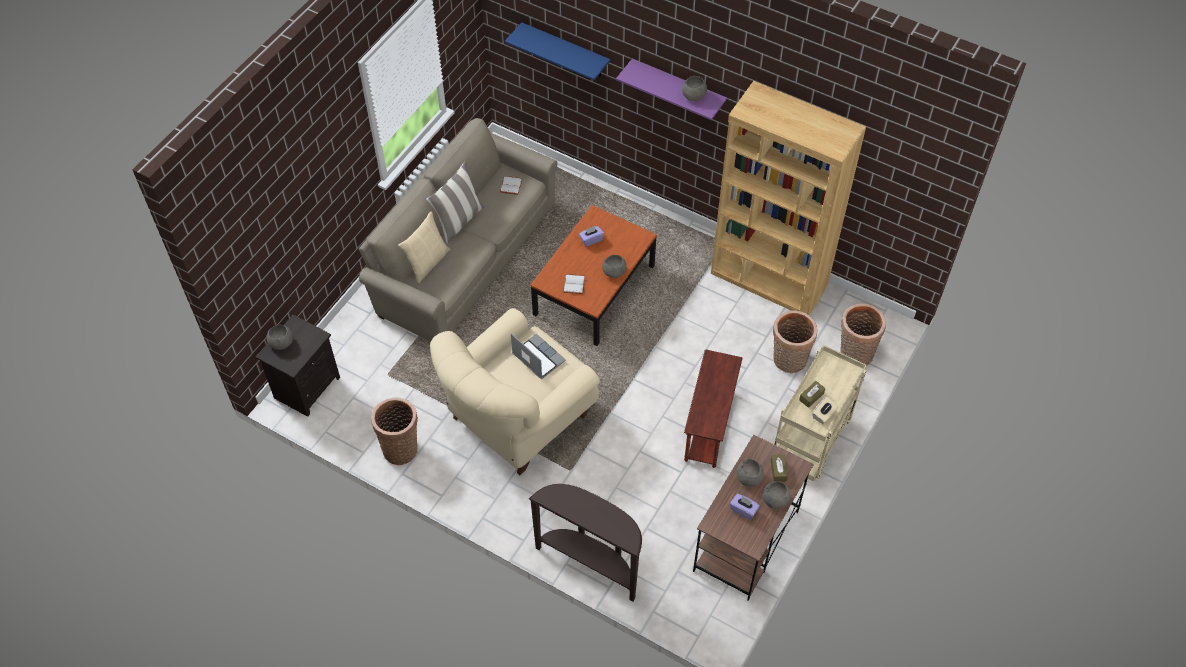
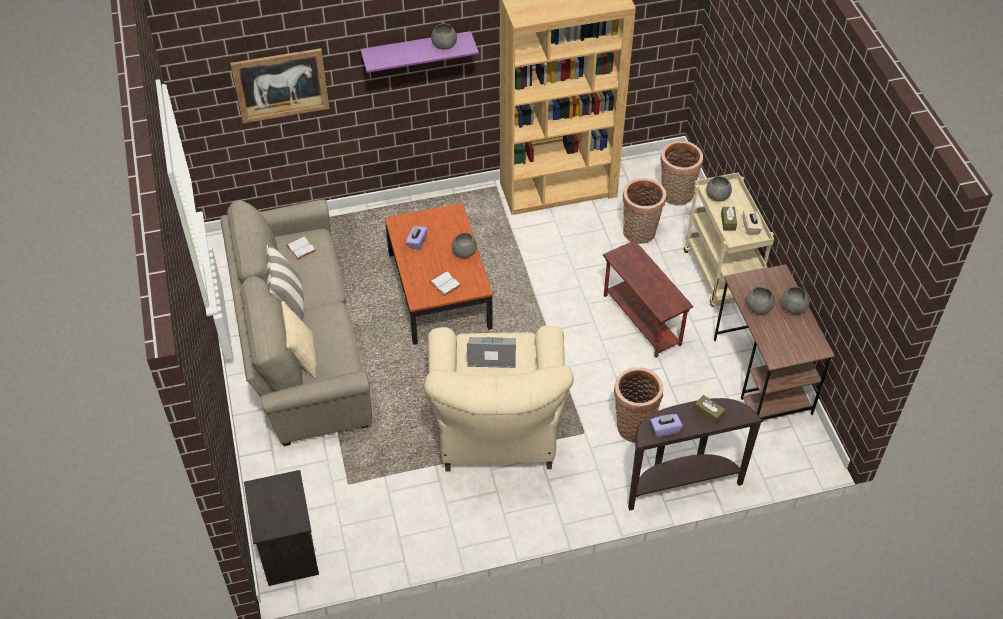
camera: 45 degrees left, 5 degrees down
grey bowl [267,325,293,350] -> grey bowl moved to [706,176,732,202]
basket [371,397,418,465] -> basket moved to [614,367,663,443]
blue shelf [505,22,610,80] -> picture [230,48,330,123]
purple tissue box [730,494,760,520] -> purple tissue box moved to [650,414,683,437]
brown tissue box [770,455,788,482] -> brown tissue box moved to [694,395,725,425]

